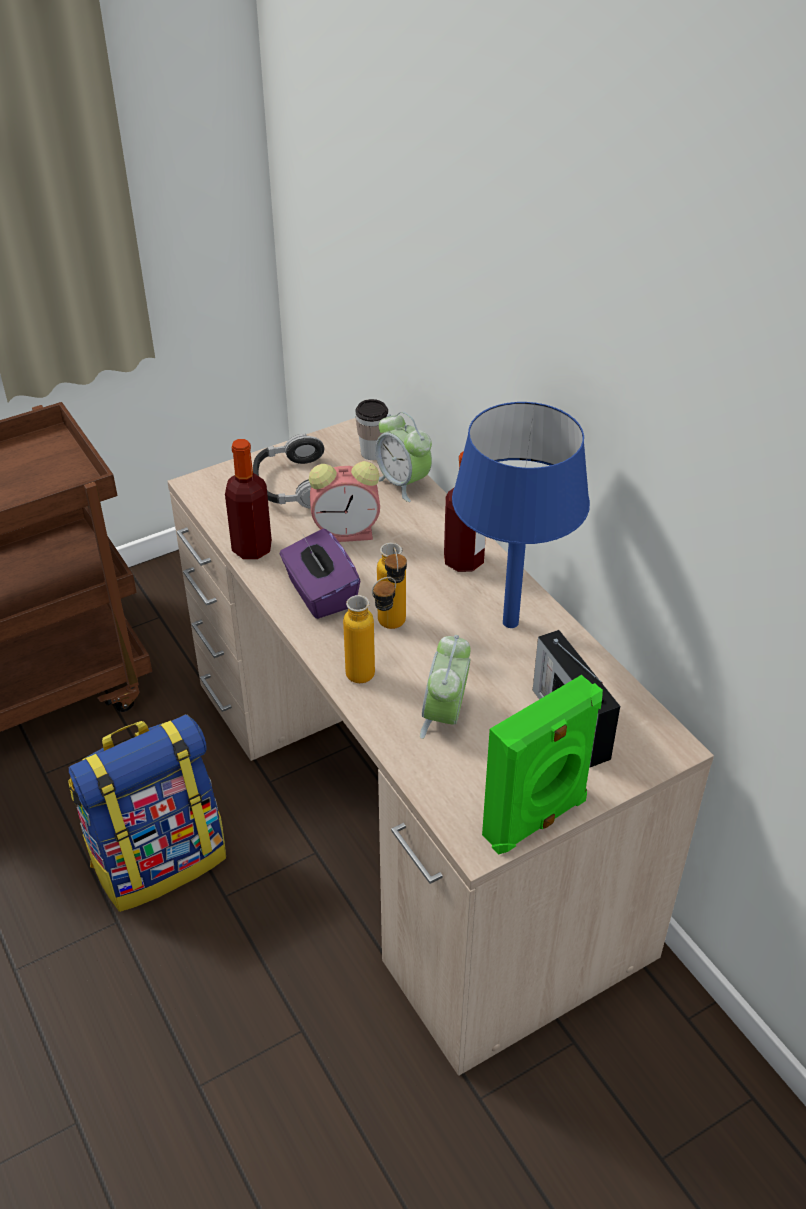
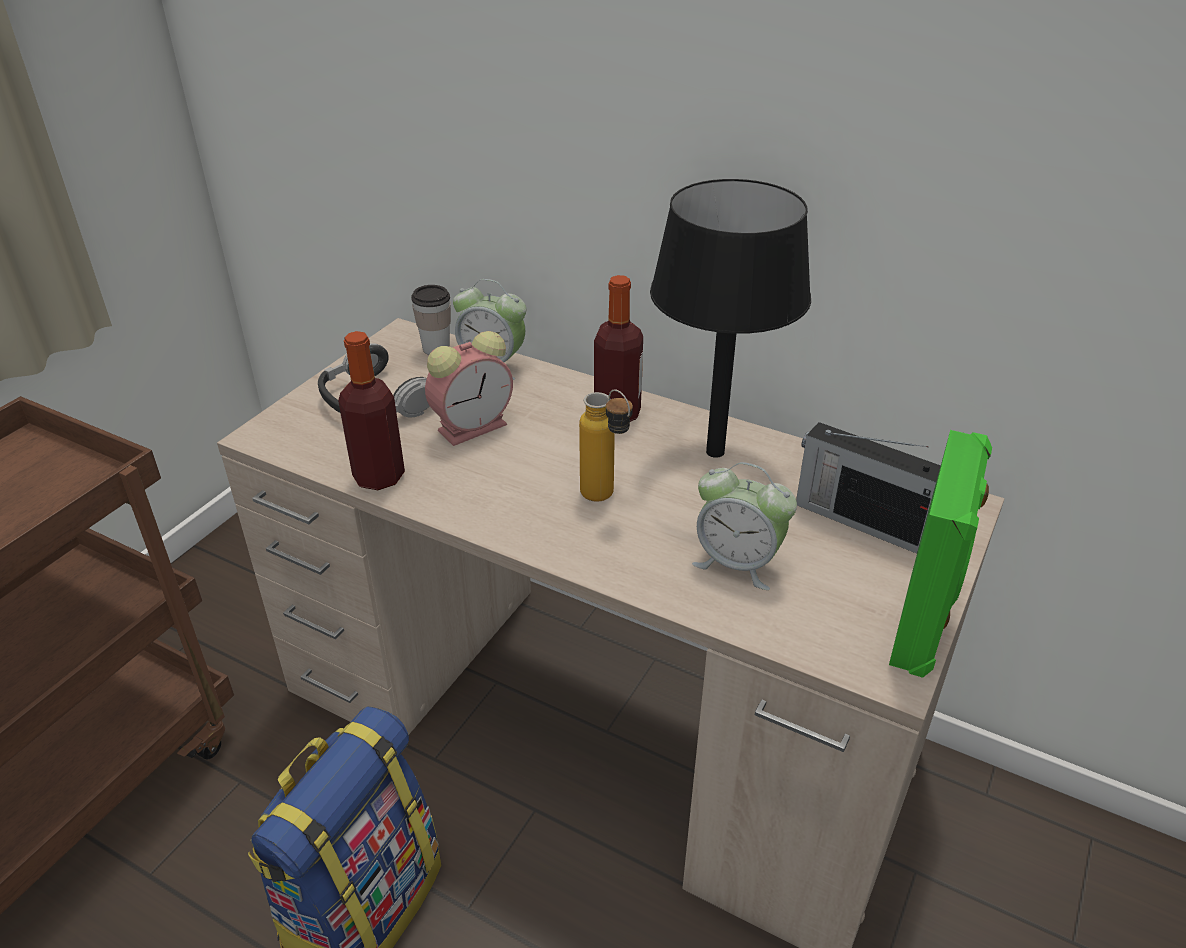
camera: 30 degrees left, 5 degrees down
purple tissue box [280,529,360,619] -> none
bottle [343,577,396,683] -> none
alarm clock [420,635,470,739] -> alarm clock turned 45 degrees counterclockwise [692,462,797,590]
blue table lamp [452,402,590,628] -> black table lamp [650,179,811,458]

